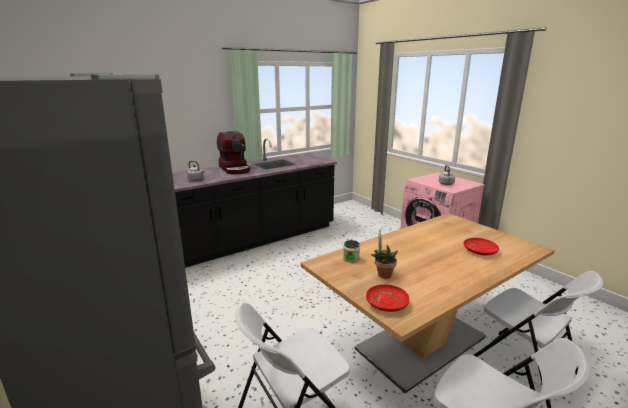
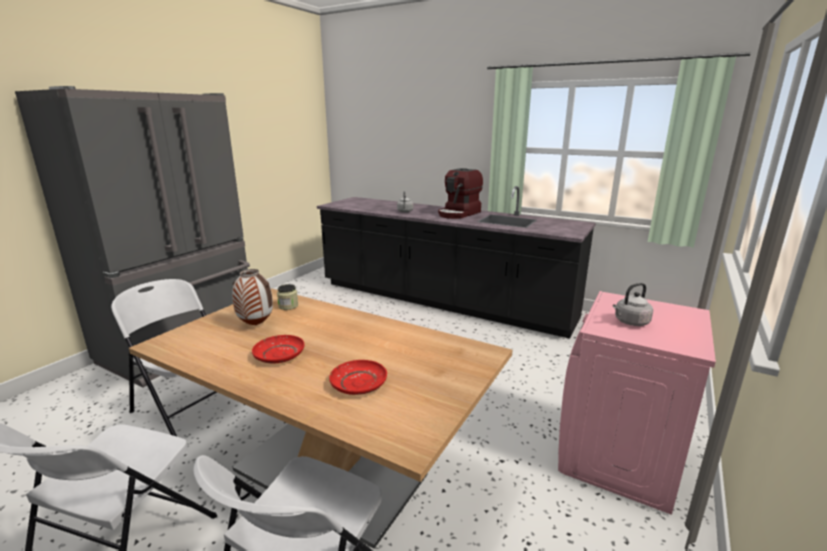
camera: 65 degrees right, 0 degrees up
red plate [366,284,410,312] -> red plate moved to [252,335,304,363]
potted plant [371,229,398,279] -> vase [232,269,273,325]

